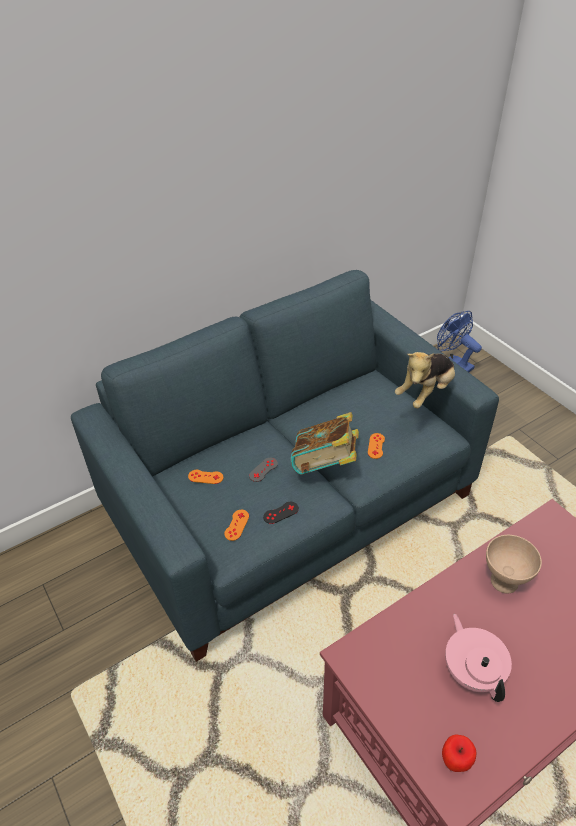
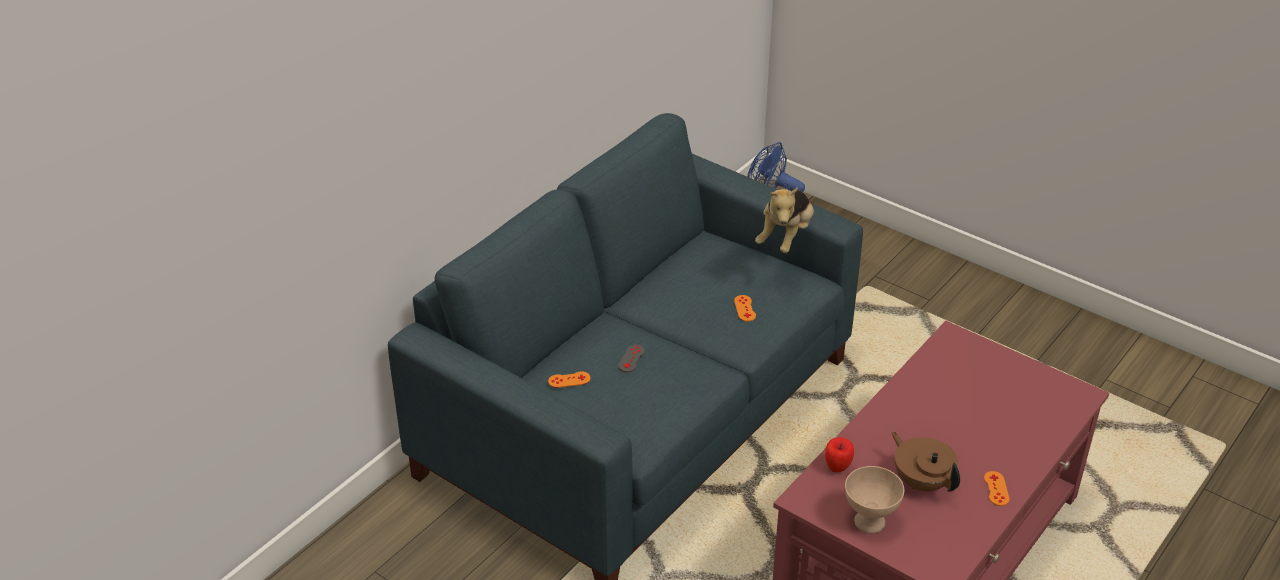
camera: 20 degrees left, 5 degrees down
orange game controller [224,510,249,541] -> orange game controller moved to [984,471,1010,506]
black game controller [263,502,299,524] -> none
book [290,412,359,475] -> none
apple [442,734,477,772] -> apple moved to [825,437,854,472]
pink teapot [445,614,512,702] -> brown teapot [891,431,960,492]
beige bowl [486,535,542,594] -> beige bowl moved to [845,466,904,534]

